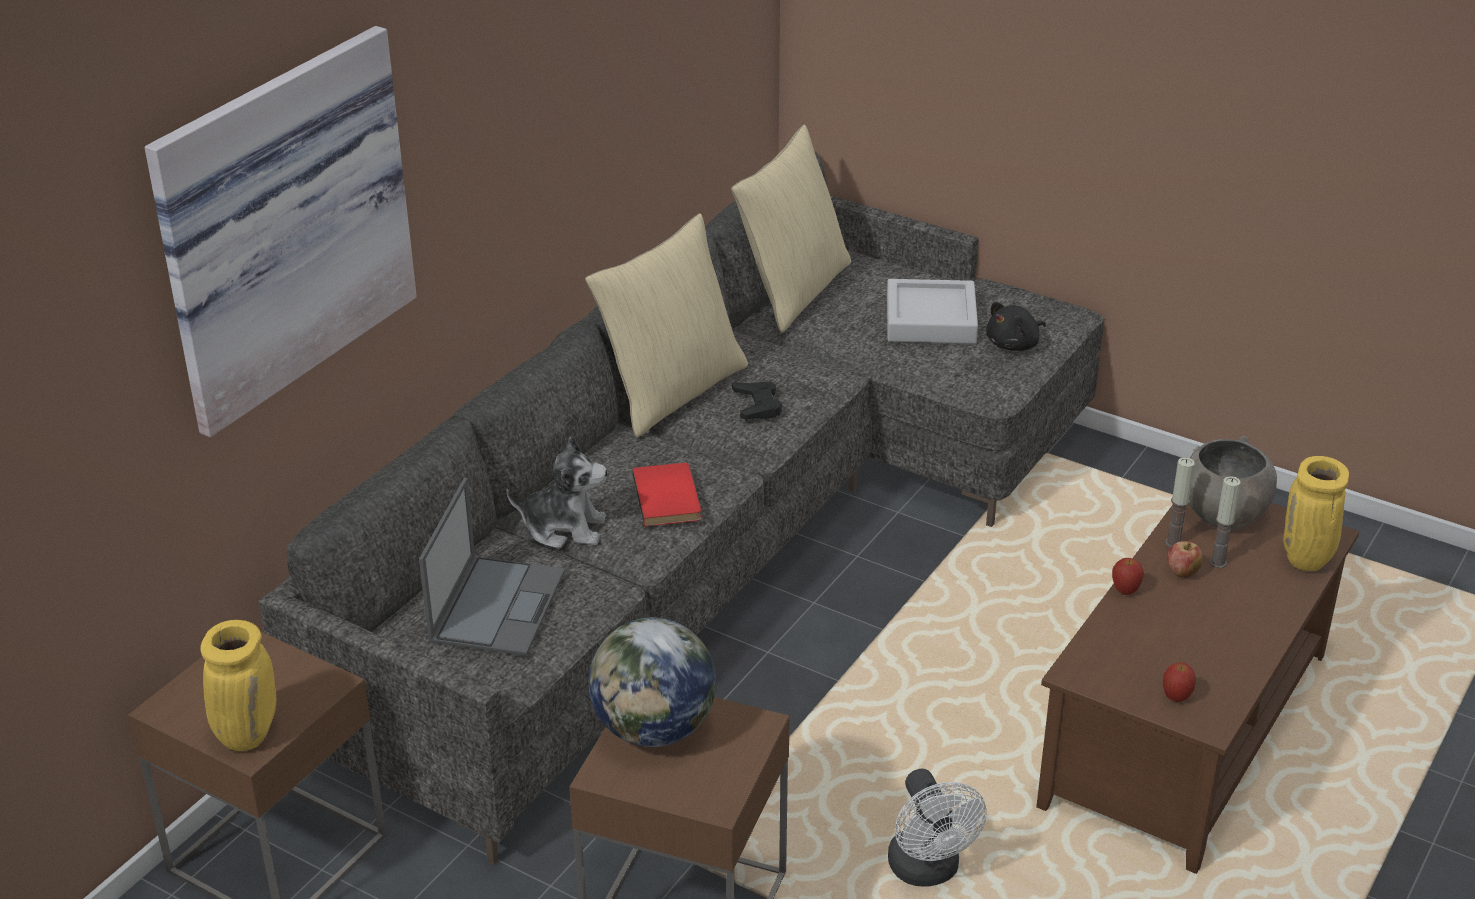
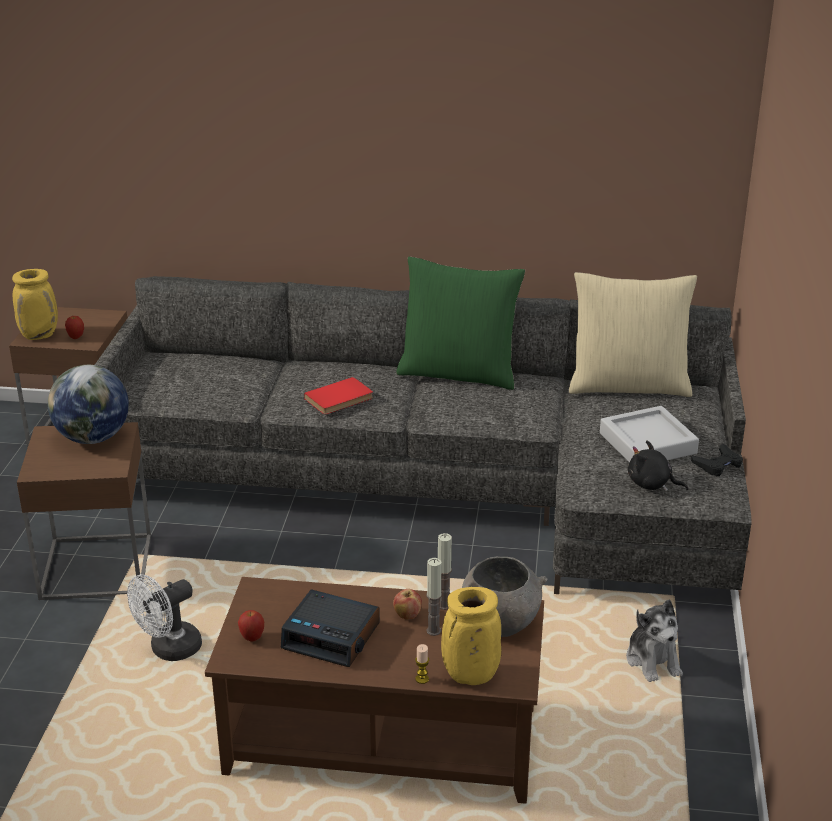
camera: 65 degrees right, 5 degrees down
picture [145,26,417,437] -> none
laptop [419,478,565,656] -> none
plush toy [506,437,608,549] -> plush toy moved to [626,600,683,682]
beige pillow [585,213,748,438] -> green pillow [396,256,525,390]
black game controller [732,381,782,420] -> black game controller moved to [691,444,743,476]
apple [1112,558,1144,595] -> apple moved to [65,316,84,339]
none -> alarm clock [281,589,379,667]
none -> candle [415,644,429,684]

